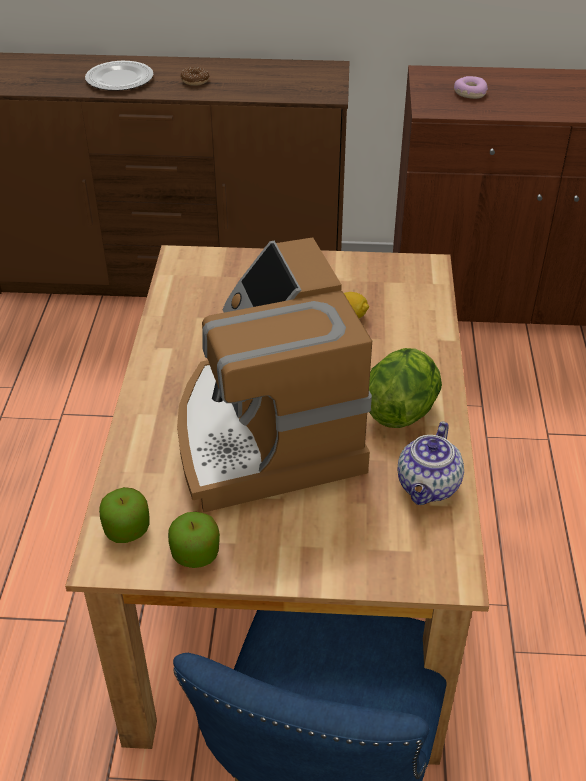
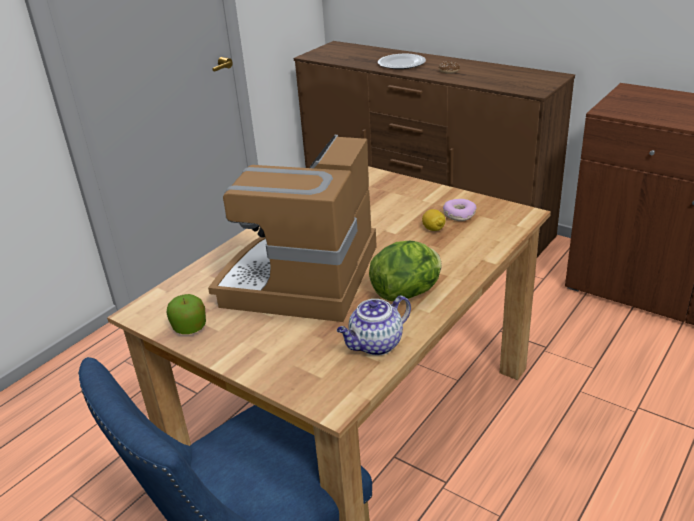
camera: 35 degrees right, 10 degrees down
apple [99,487,149,543] -> none
donut [454,76,488,99] -> donut moved to [443,199,477,221]

